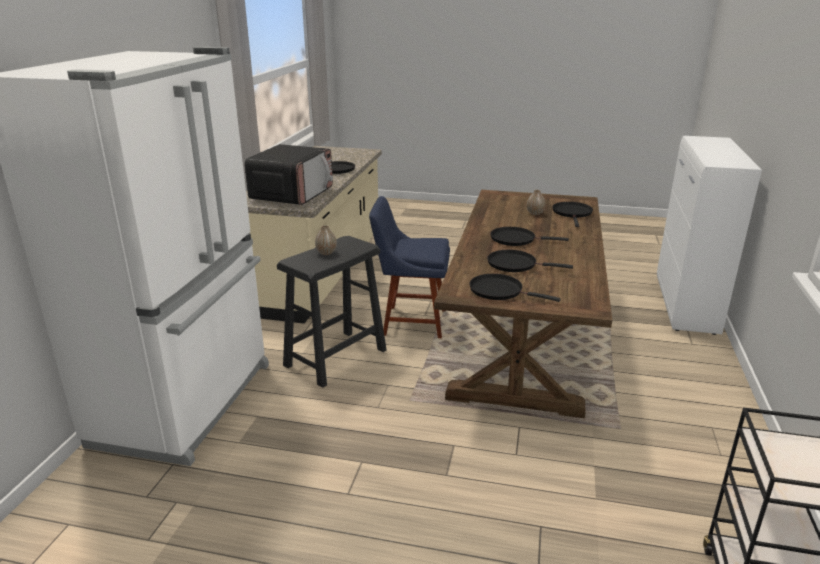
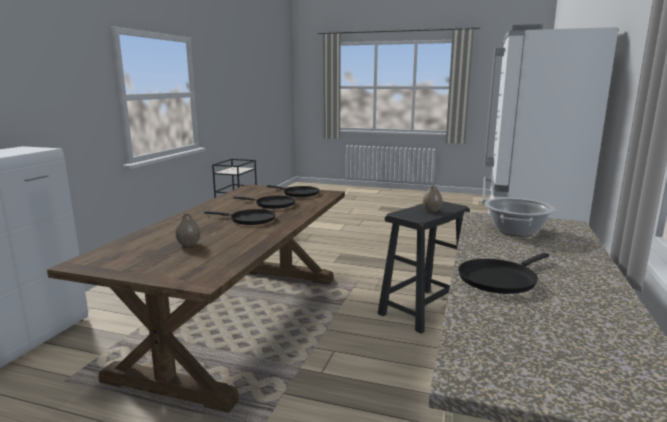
camera: 175 degrees left, 10 degrees down
microwave [244,144,333,205] -> cooking pot [484,198,556,237]
blue chair [369,196,450,338] -> none
black frying pan [552,202,593,227] -> none

